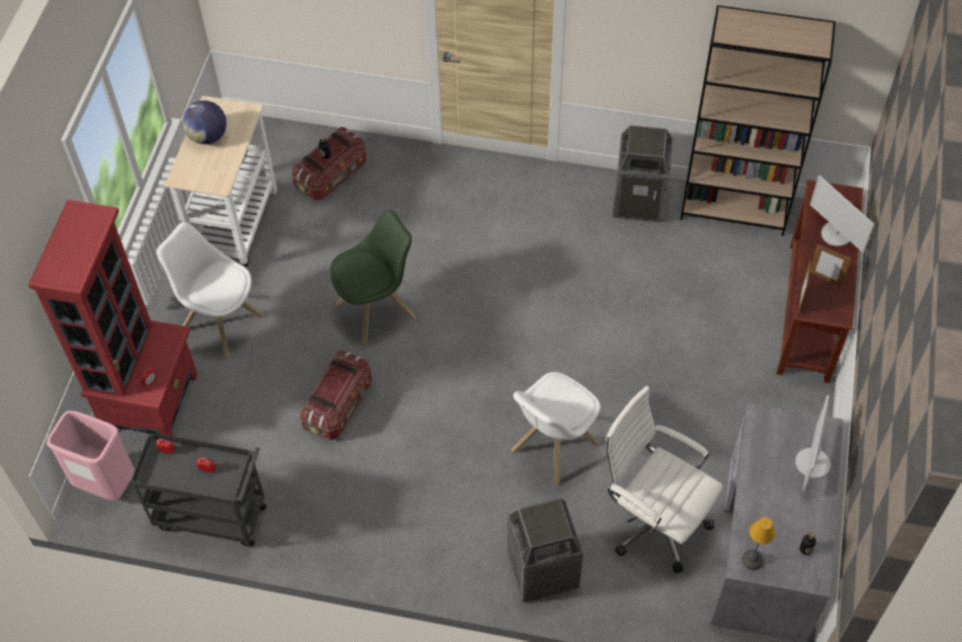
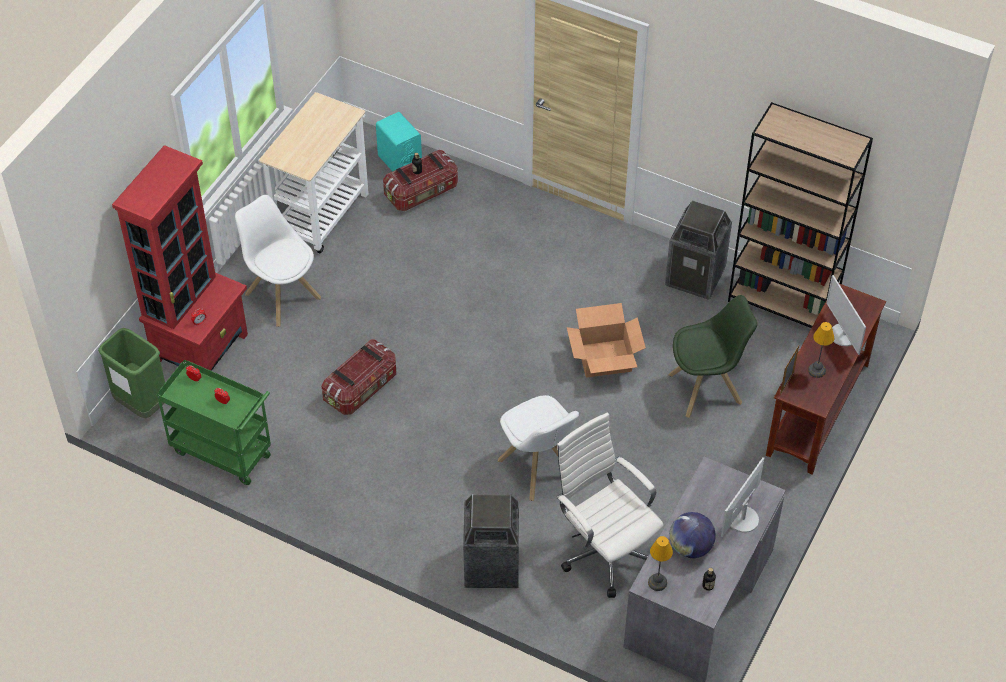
camera: 15 degrees right, 5 degrees down
pink trash can [47,411,135,500] -> green trash can [98,328,165,418]
grey cart [131,433,266,547] -> green cart [157,360,271,485]
globe [182,100,227,144] -> globe moved to [669,512,716,558]
green chair [330,210,416,346] -> green chair moved to [669,295,757,418]
white chair [511,372,601,486] -> white chair turned 90 degrees counterclockwise [498,395,579,501]
picture frame [809,244,851,286] -> table lamp [808,322,834,378]
none -> turquoise speaker [376,112,422,172]
none -> cardboard box [567,303,646,378]

